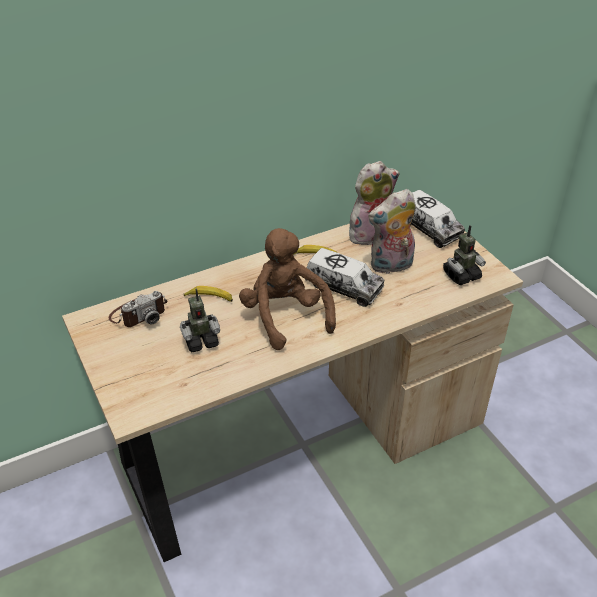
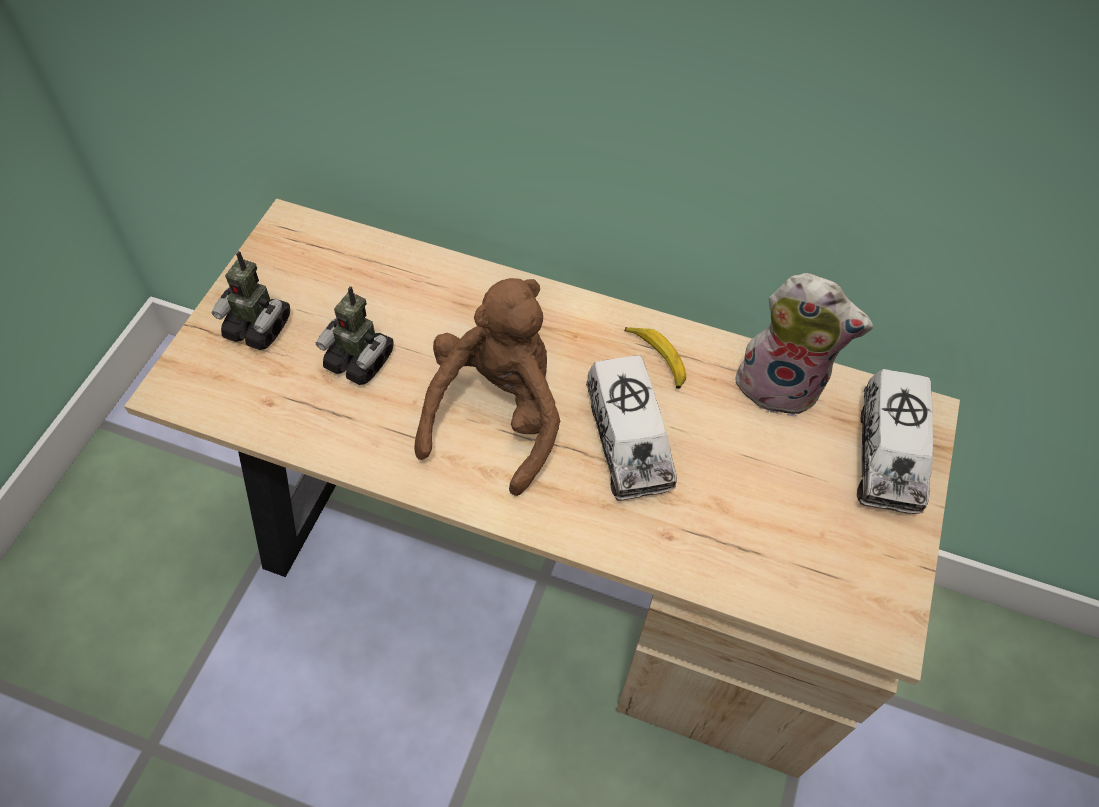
camera: 45 degrees right, 15 degrees up
camera [109,291,167,327] -> none
banana [184,286,233,302] -> none
plush toy [368,189,416,274] -> none
toy robot [443,225,486,285] -> toy robot moved to [211,251,290,350]

